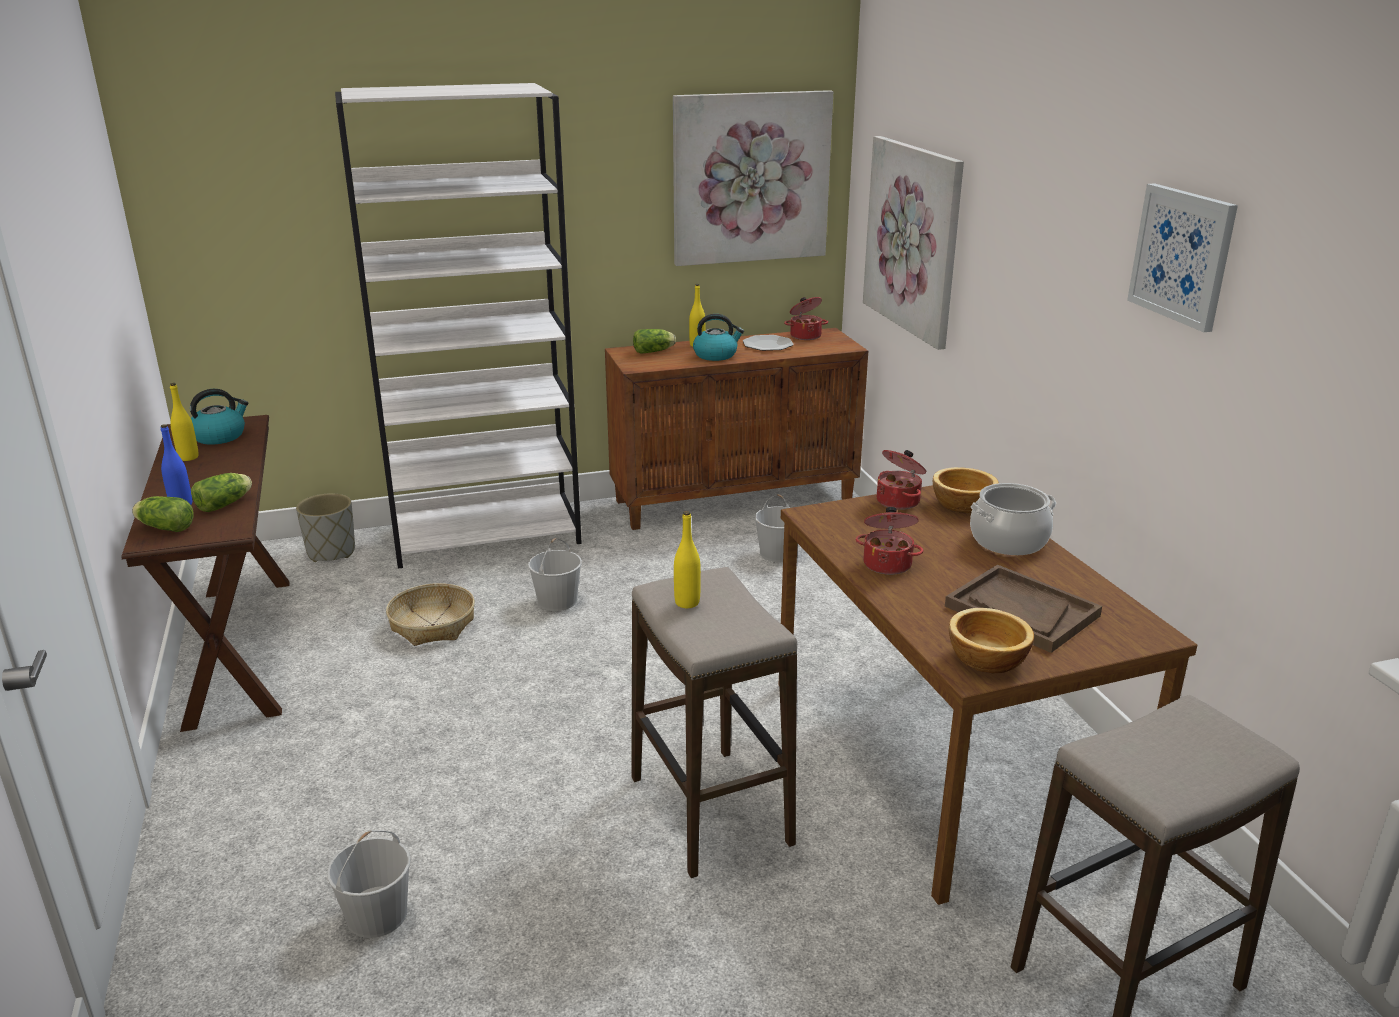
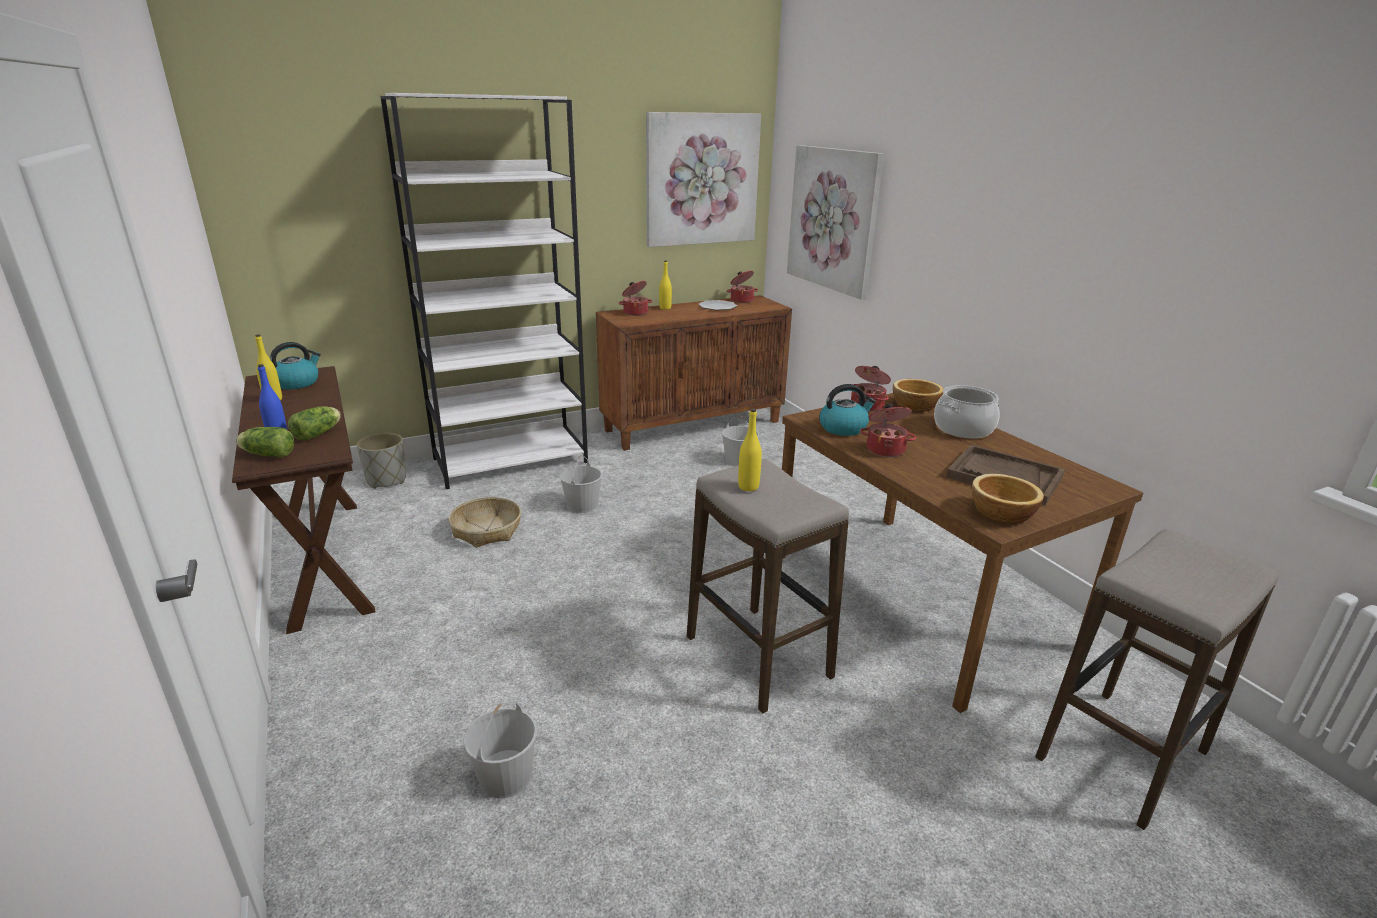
camera: 10 degrees left, 0 degrees up
lettuce [633,329,676,354] -> cooking pot [618,281,653,316]
kettle [693,314,744,361] -> kettle moved to [819,384,876,436]
picture [1127,183,1238,332] -> none

